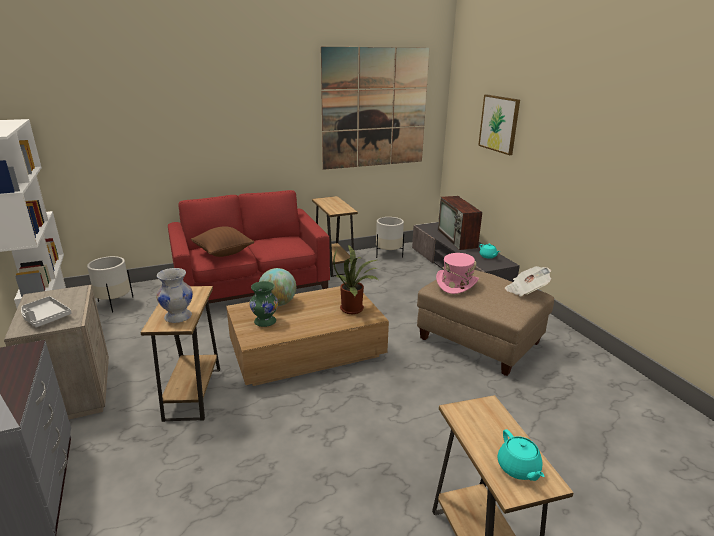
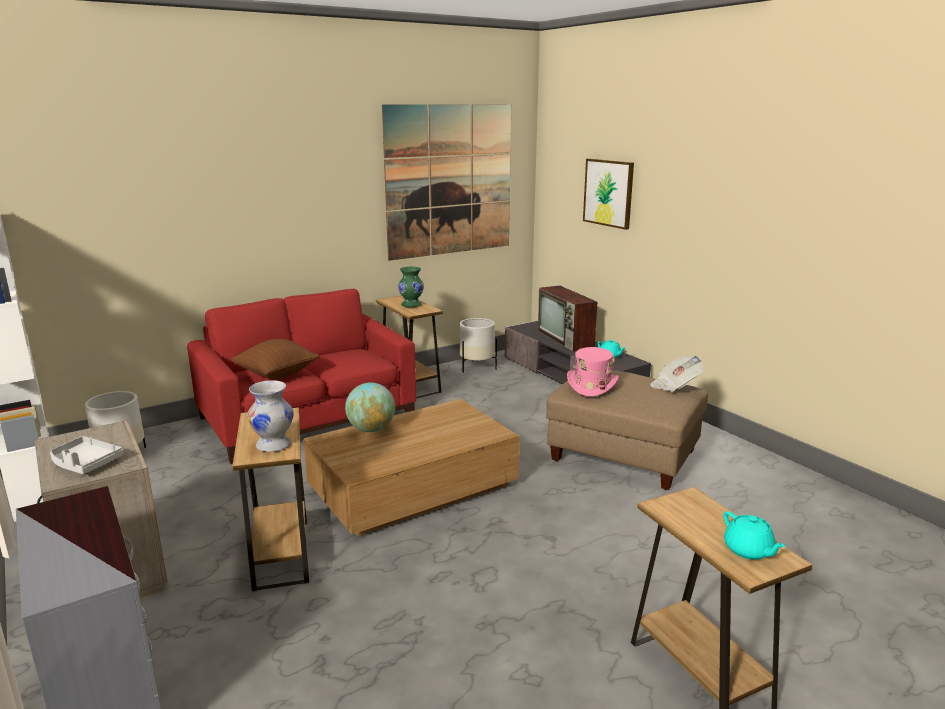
camera: 10 degrees left, 5 degrees down
green vase [249,281,278,327] -> green vase moved to [398,267,424,307]
potted plant [333,245,378,314] -> none

